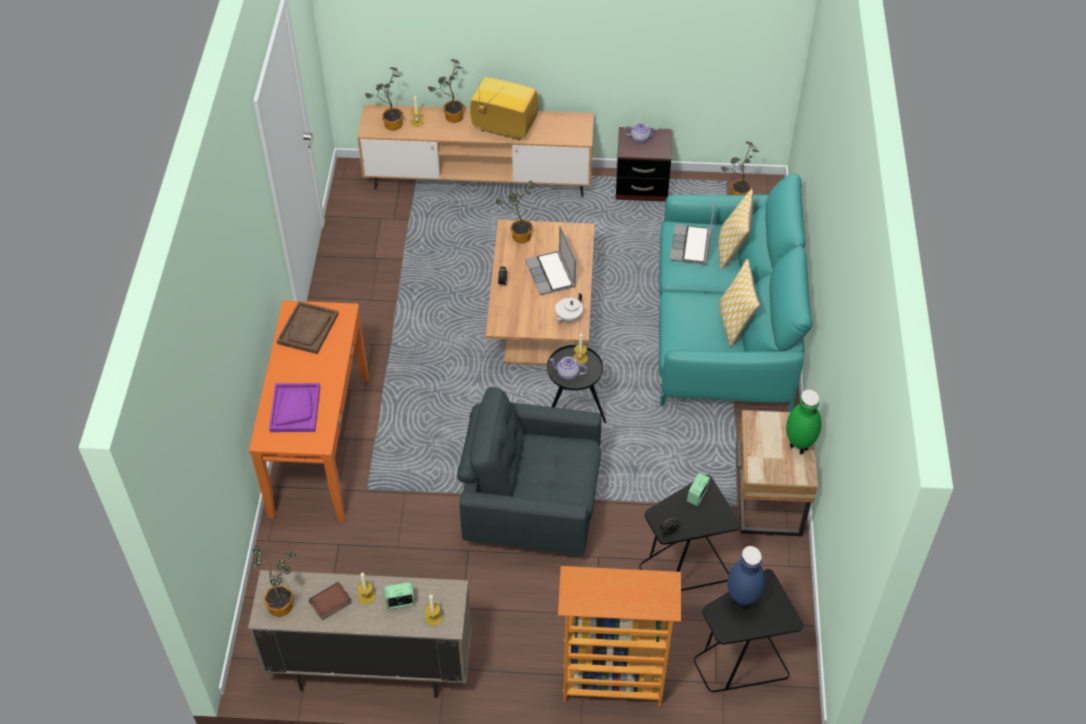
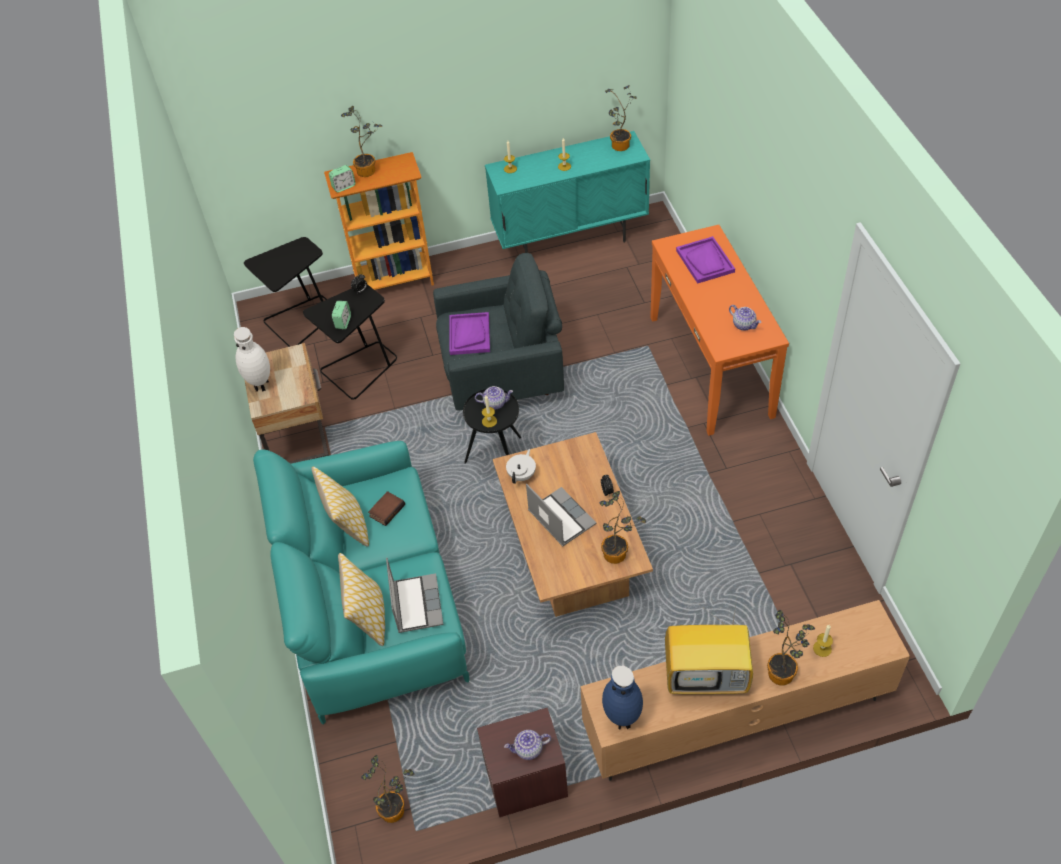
camera: 165 degrees right, 0 degrees up
beige cabinet [248,570,472,698] -> turquoise cabinet [485,131,650,253]
brown tray [277,301,339,354] -> teapot [729,305,761,331]
book [309,582,352,620] -> book moved to [368,491,405,526]
potted plant [365,67,404,131] -> potted plant moved to [341,106,382,177]
alarm clock [384,582,415,609] -> alarm clock moved to [329,165,356,193]
blue vase [728,546,765,610] -> blue vase moved to [602,666,643,730]
green vase [786,390,821,454] -> white vase [234,327,270,392]
none -> purple tray [449,312,490,355]

